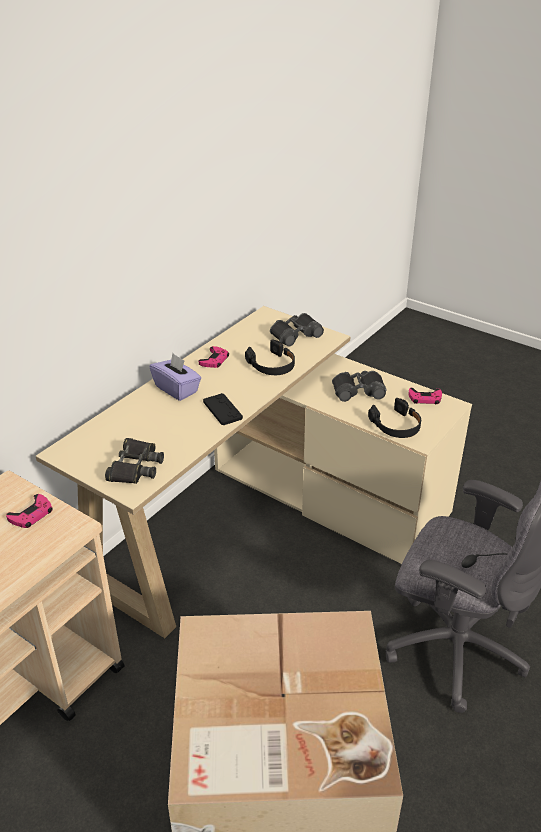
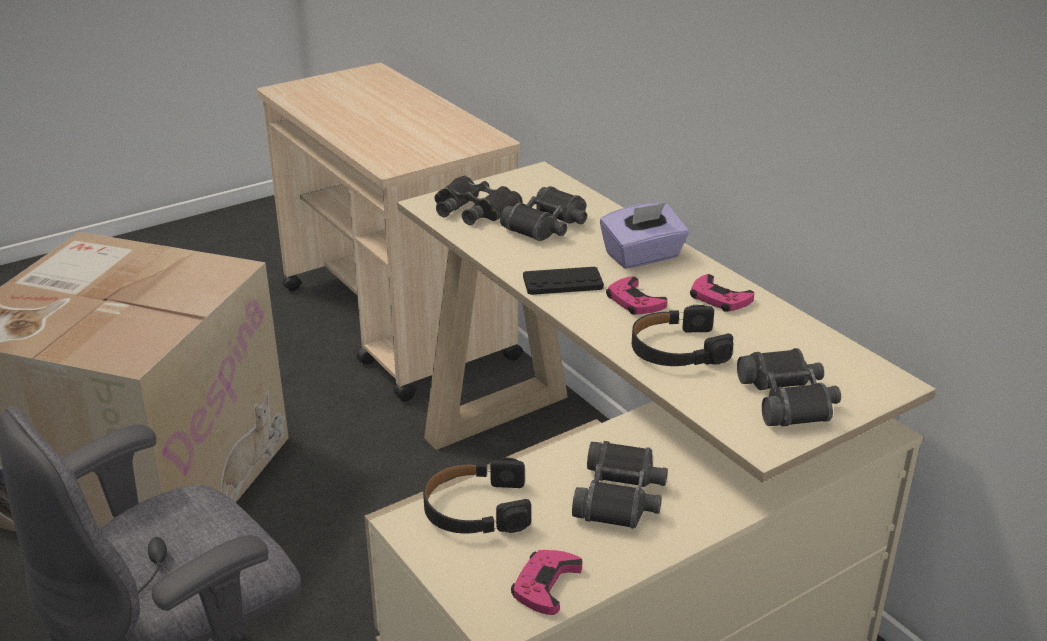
camera: 110 degrees right, 5 degrees down
pink game controller [6,494,53,528] -> pink game controller moved to [606,276,667,315]
none -> black binoculars [500,186,587,241]

